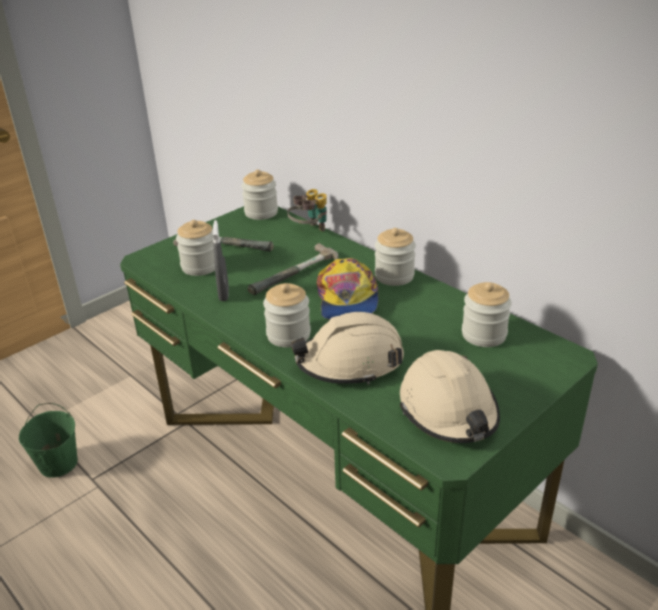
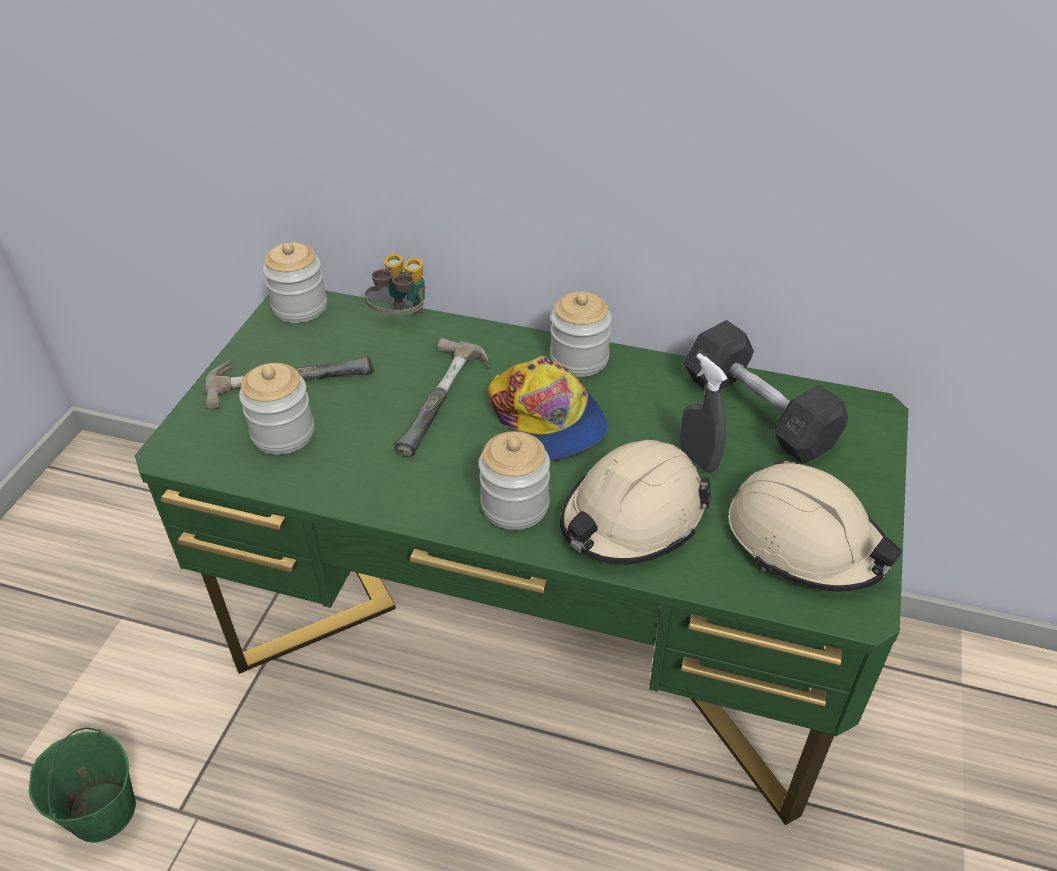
camera: 30 degrees left, 10 degrees up
grey spray bottle [213,220,229,301] -> grey spray bottle moved to [680,353,728,473]
jar [462,282,512,347] -> grey dumbbell [684,320,848,464]

